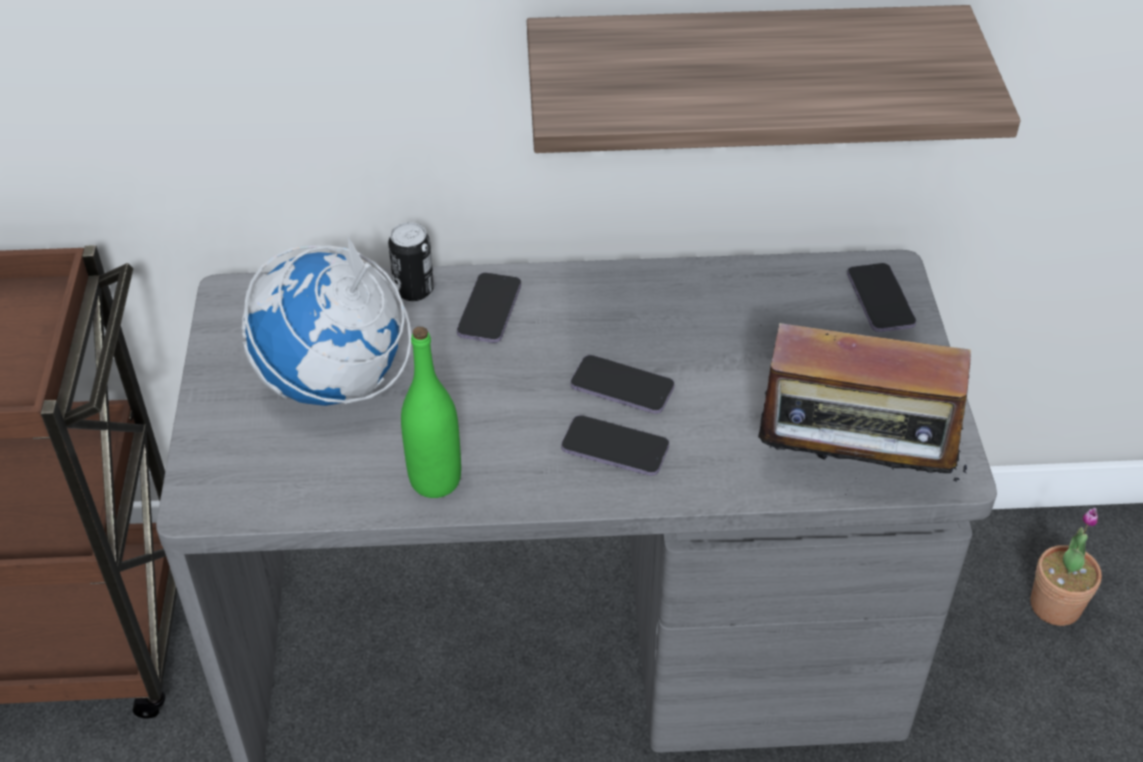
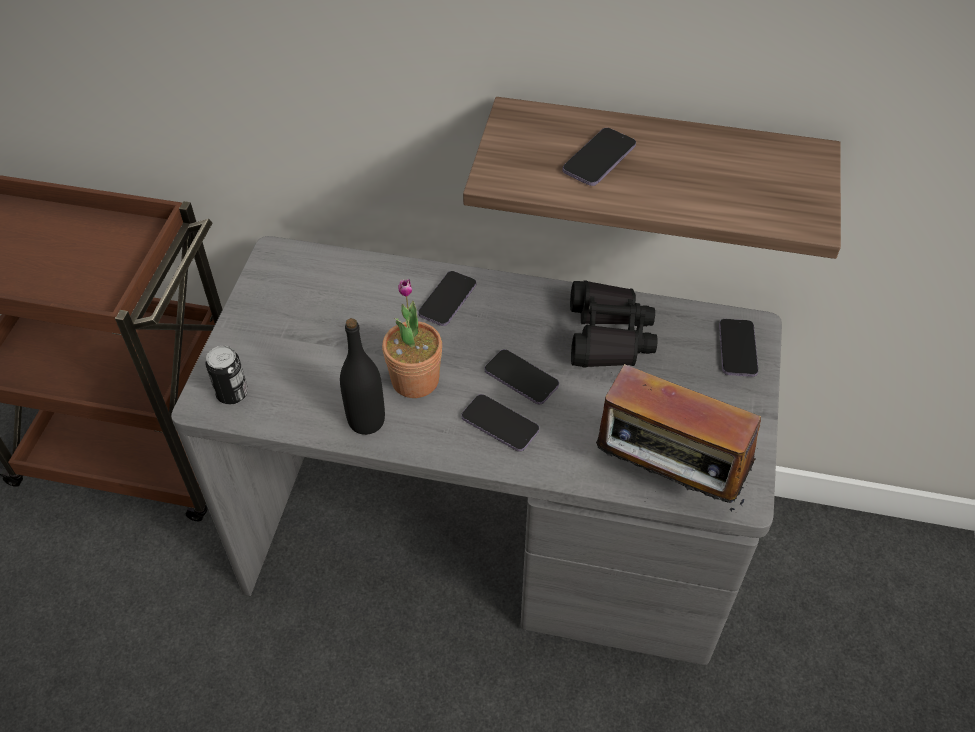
camera: 15 degrees right, 5 degrees up
globe [242,236,412,406] -> none
can [388,222,434,301] -> can moved to [205,346,248,404]
green bottle [401,327,461,498] -> black bottle [340,318,385,435]
potted plant [1030,508,1102,626] -> potted plant moved to [382,279,442,398]
none -> phone [562,128,636,186]
none -> black binoculars [570,280,658,368]

